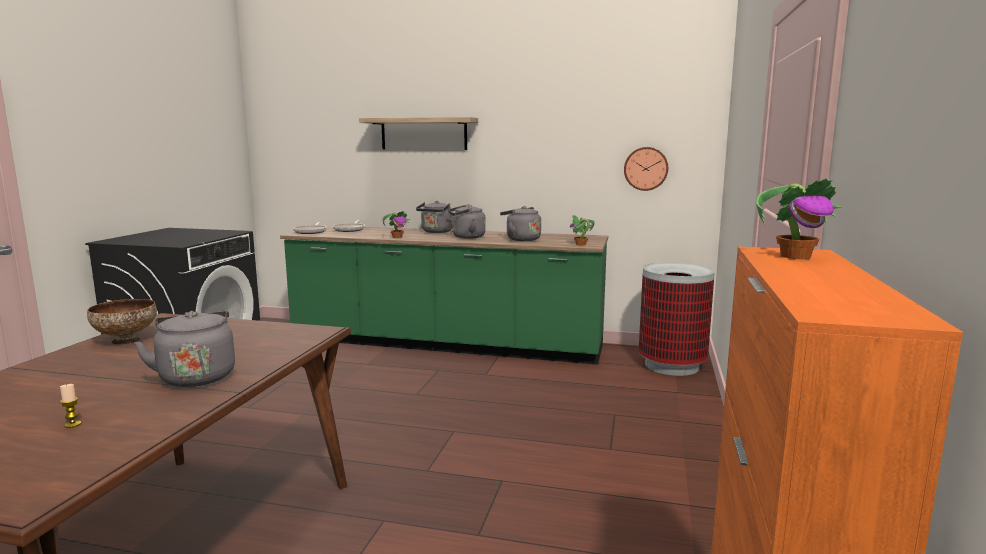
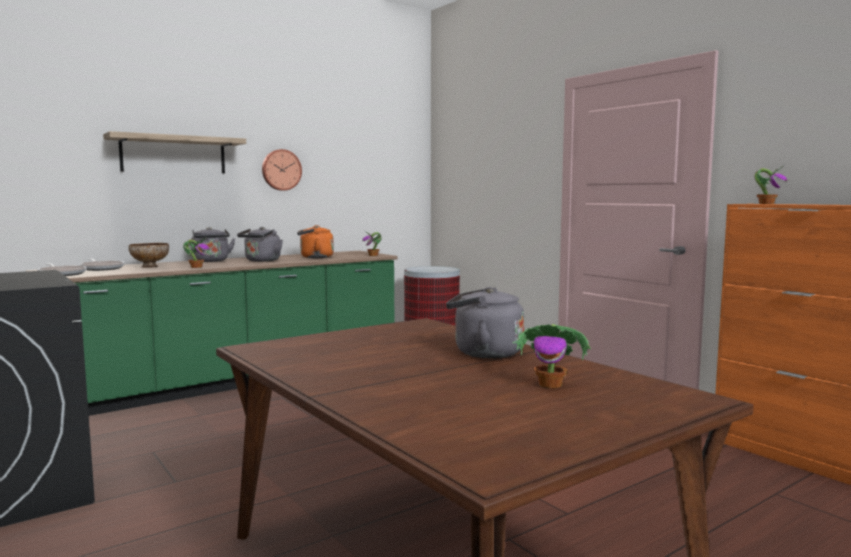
camera: 50 degrees left, 5 degrees down
candle [60,384,81,428] -> potted plant [513,324,591,388]
bowl [87,299,157,345] -> bowl moved to [129,243,169,268]
grey kettle [500,206,541,241] -> orange kettle [297,225,334,258]
wall clock [624,147,668,191] -> wall clock moved to [262,149,302,191]

